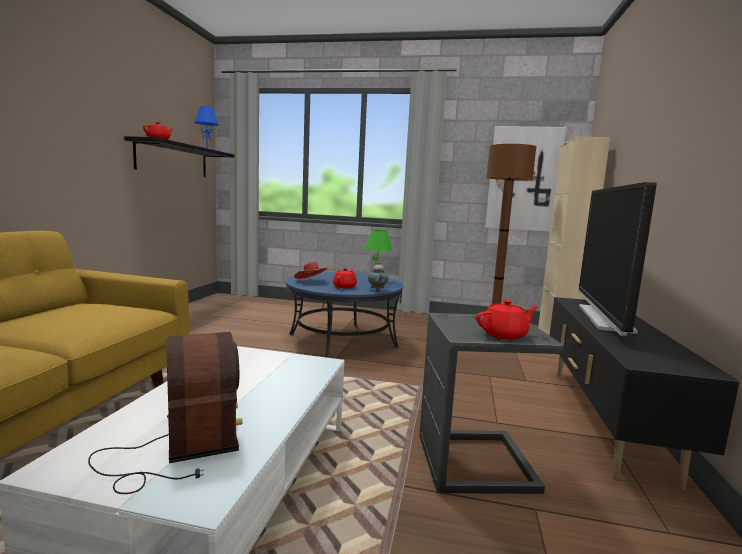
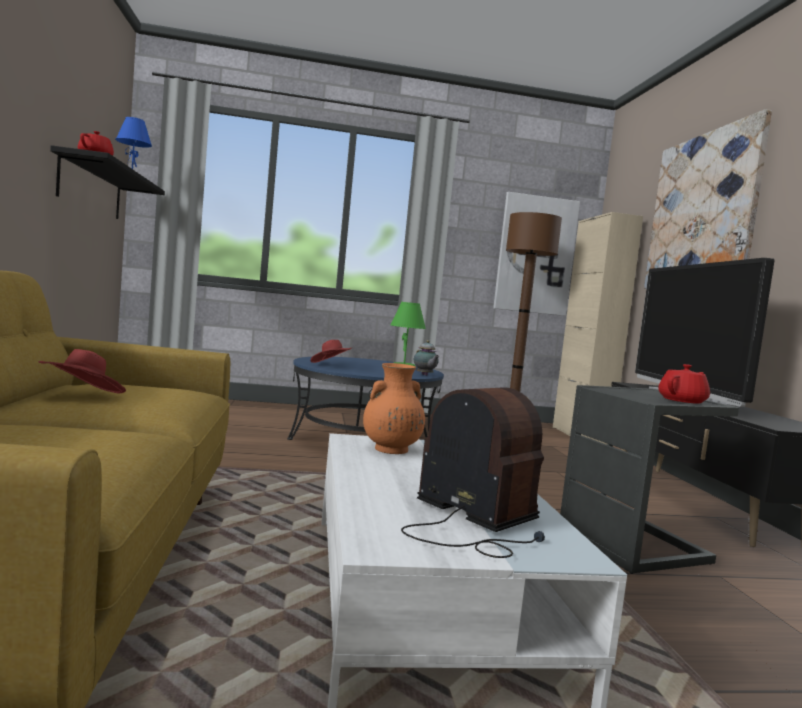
camera: 20 degrees left, 5 degrees down
red teapot [333,268,357,288] -> none
none -> red hat [38,349,126,393]
none -> orange vase [363,363,425,454]
none -> picture [644,109,772,289]

